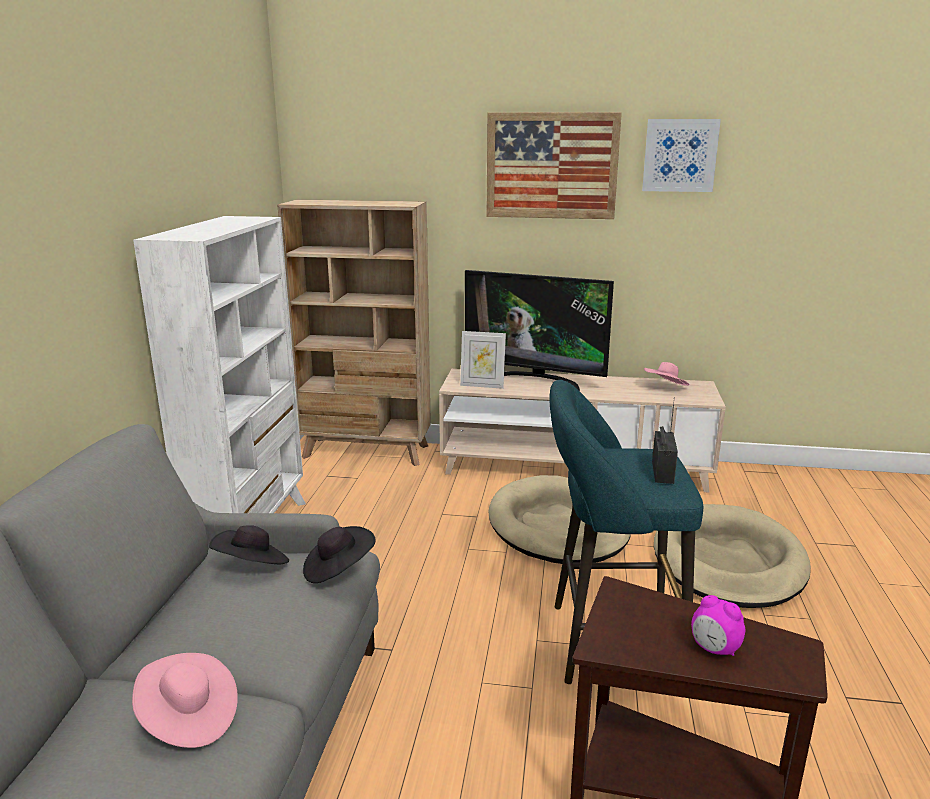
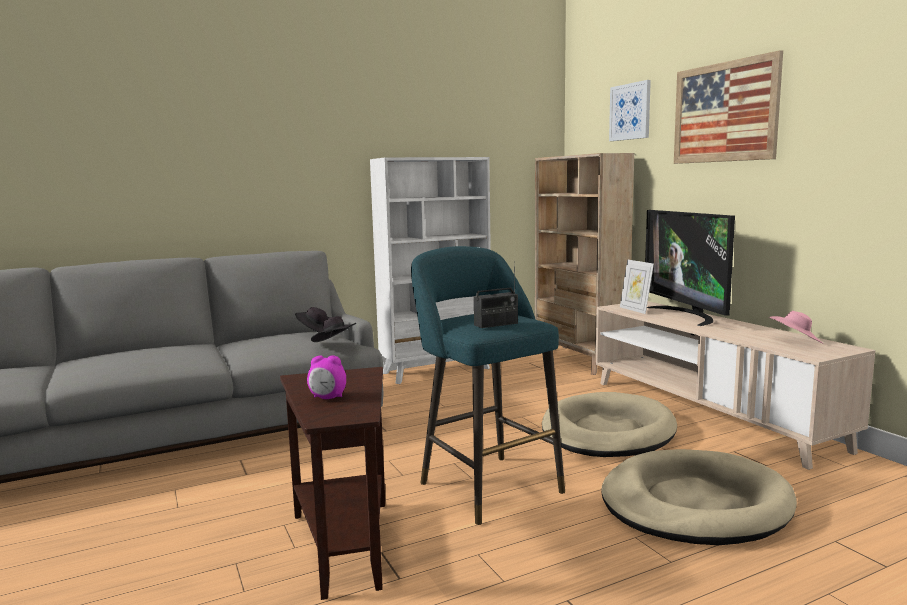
camera: 55 degrees right, 10 degrees down
pink hat [132,653,238,748] -> none
picture [642,119,721,192] -> picture moved to [609,80,651,141]
alarm clock [691,595,745,656] -> alarm clock turned 90 degrees counterclockwise [307,356,346,399]

